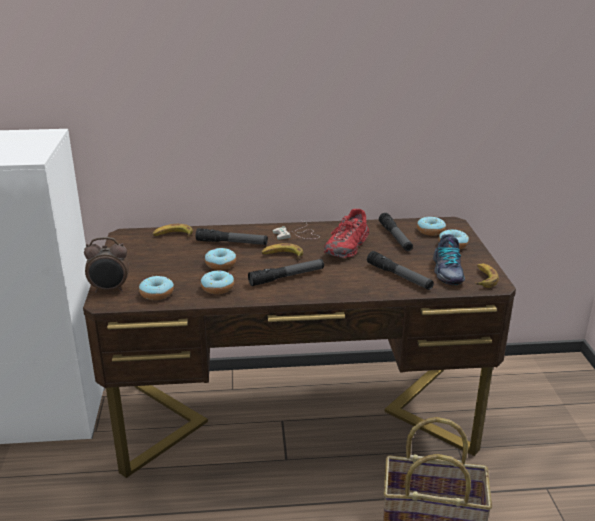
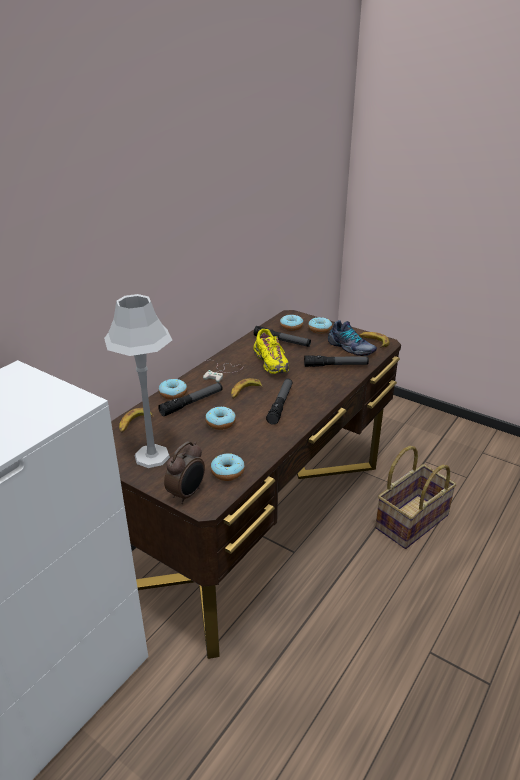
camera: 50 degrees left, 5 degrees up
donut [201,270,234,294] -> donut moved to [159,378,187,400]
red shoe [324,209,369,258] -> yellow shoe [253,329,289,374]
none -> grey table lamp [104,294,172,468]

